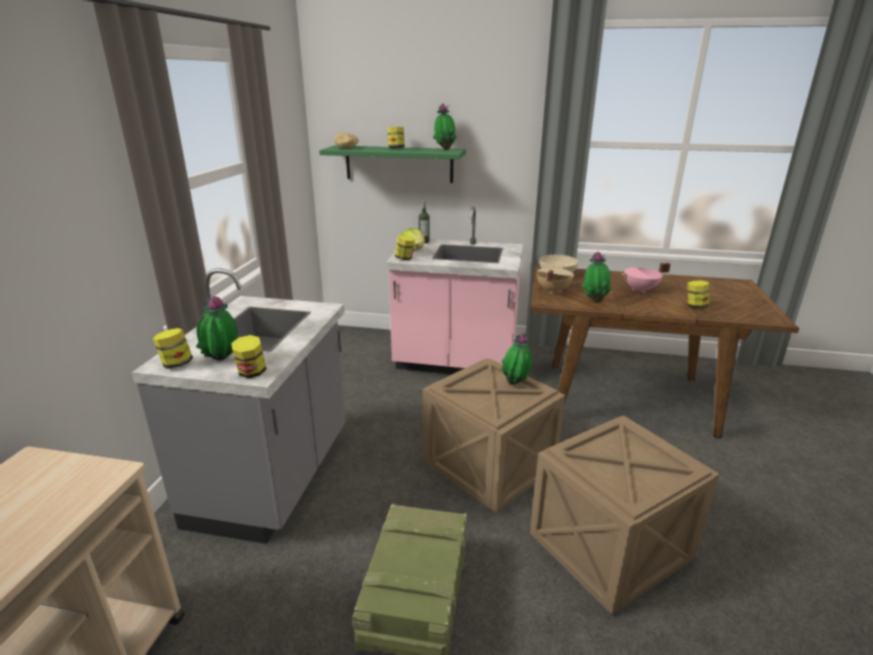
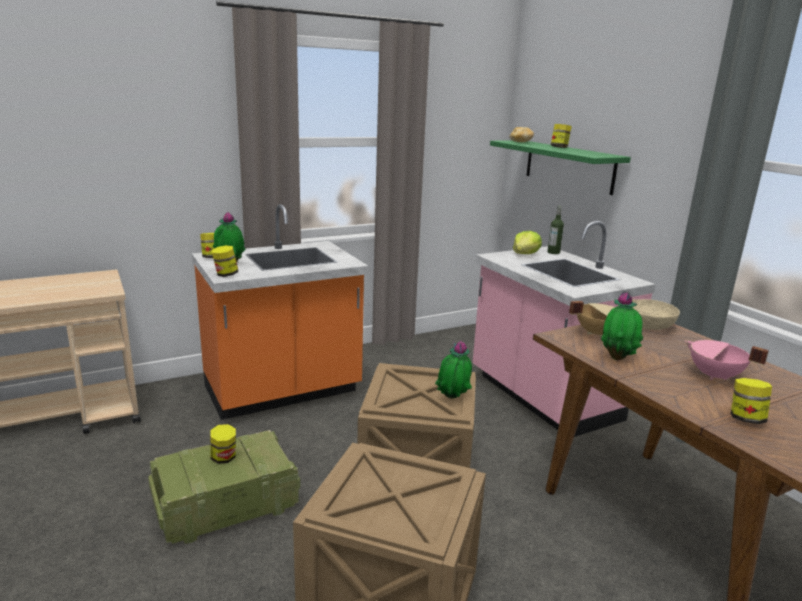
camera: 50 degrees right, 5 degrees down
grey counter [132,268,346,544] -> orange counter [192,204,368,420]
jar [395,235,415,260] -> jar moved to [210,424,236,464]
potted plant [433,104,457,150] -> none

